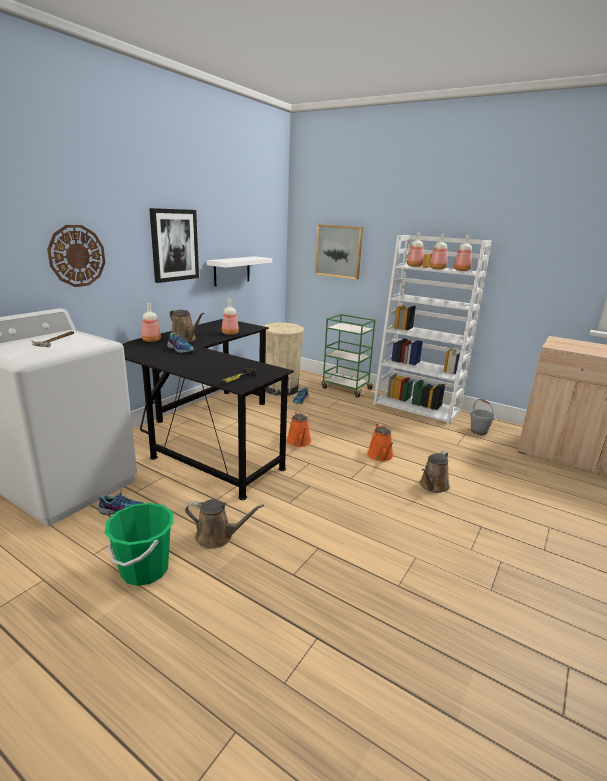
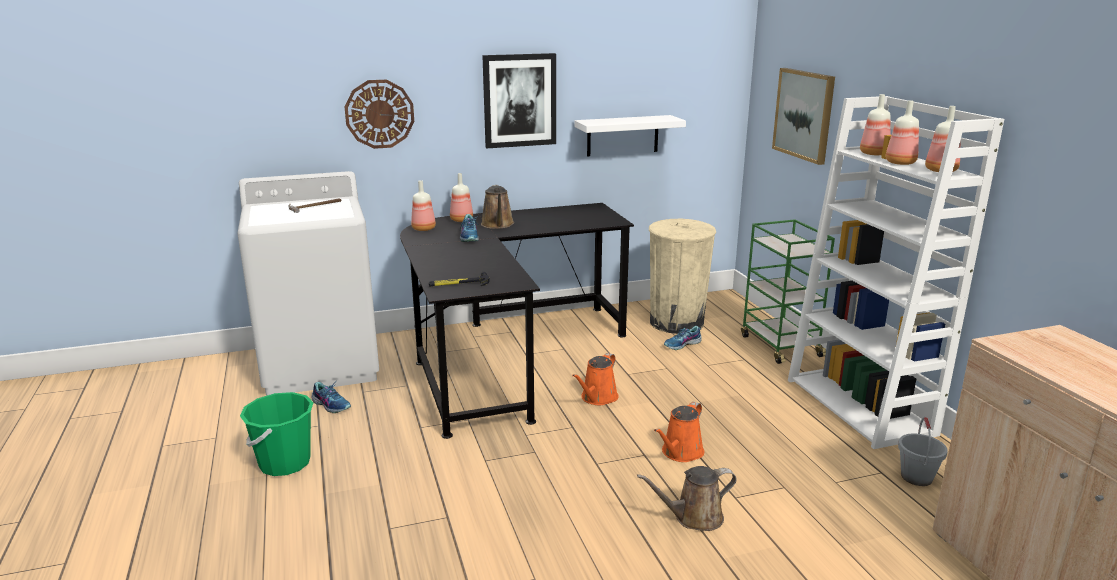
camera: 40 degrees right, 0 degrees up
brown watering can [185,499,264,549] -> none
bottle [222,299,239,335] -> bottle moved to [411,180,436,231]

